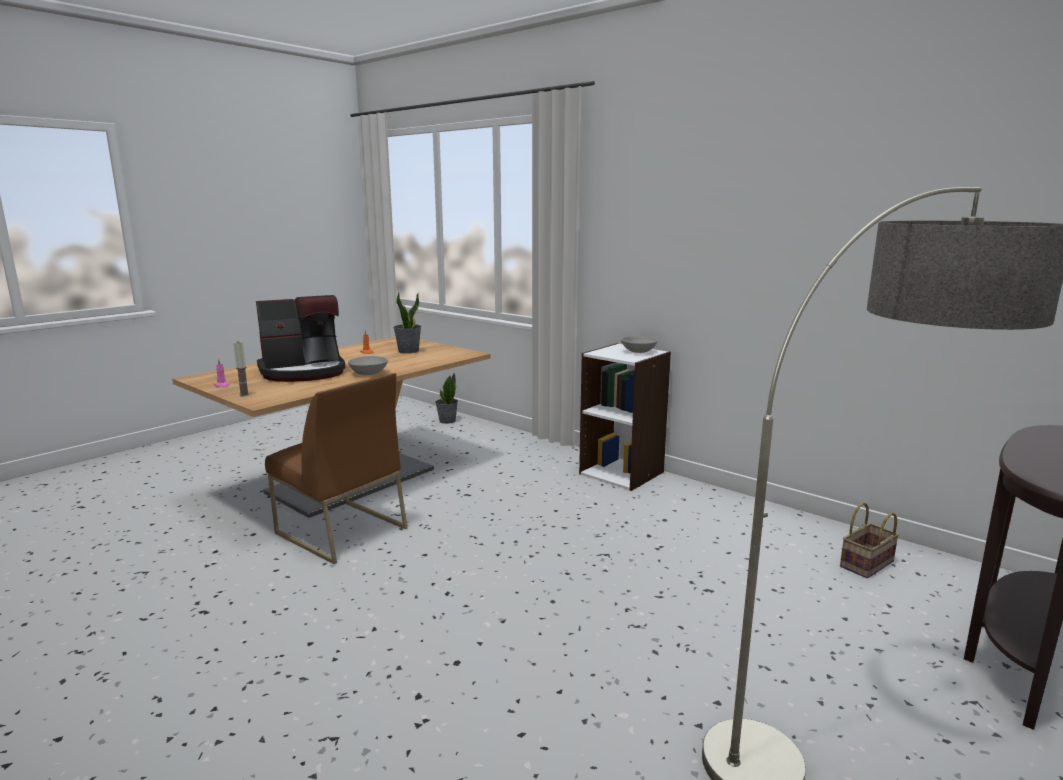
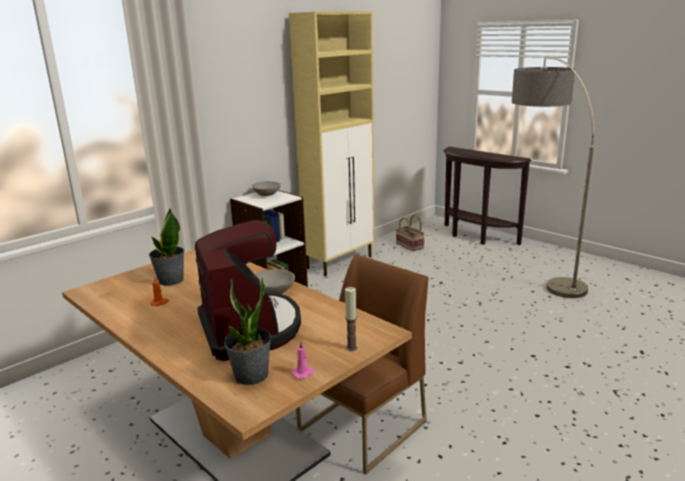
camera: 85 degrees left, 5 degrees up
potted plant [435,372,458,424] -> potted plant moved to [224,278,271,385]
none -> beige cabinet [289,11,375,276]

